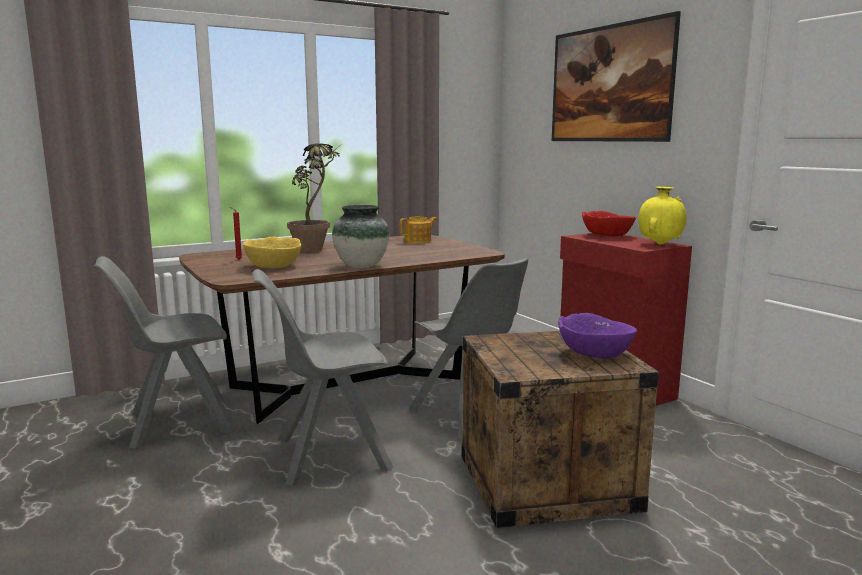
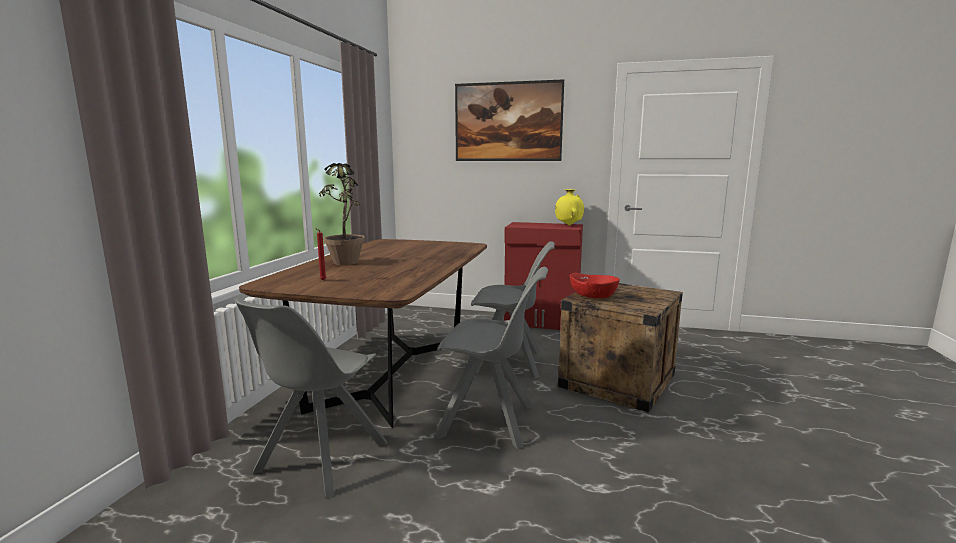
camera: 45 degrees left, 0 degrees up
yellow bowl [243,237,301,268] -> none
grey chair [252,269,394,486] -> grey chair turned 105 degrees counterclockwise [435,267,548,449]
vase [332,205,390,268] -> none
teapot [399,217,437,243] -> none
purple bowl [558,313,637,358] -> none
red bowl [582,211,636,237] -> red bowl moved to [570,273,620,298]

